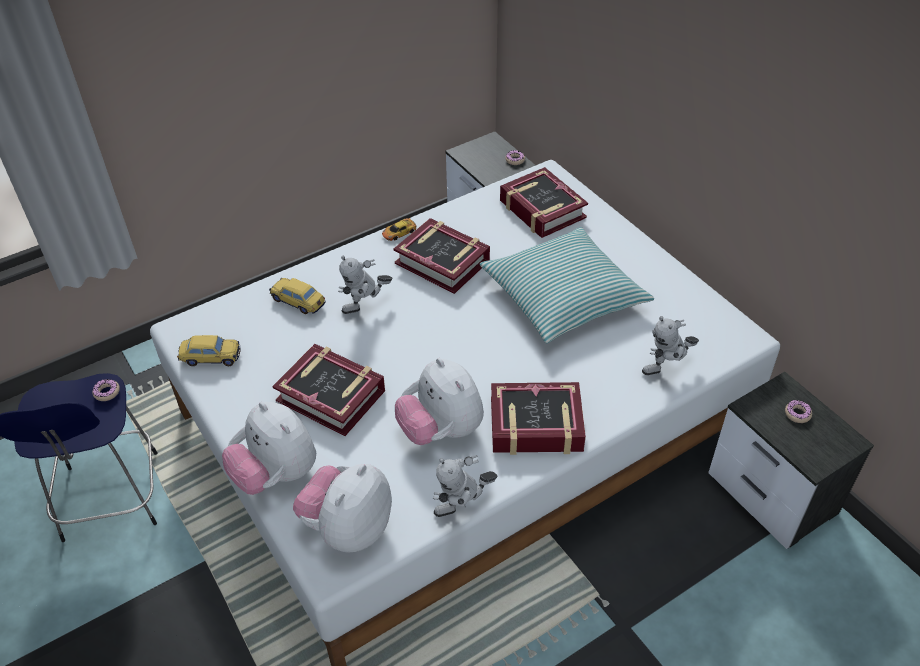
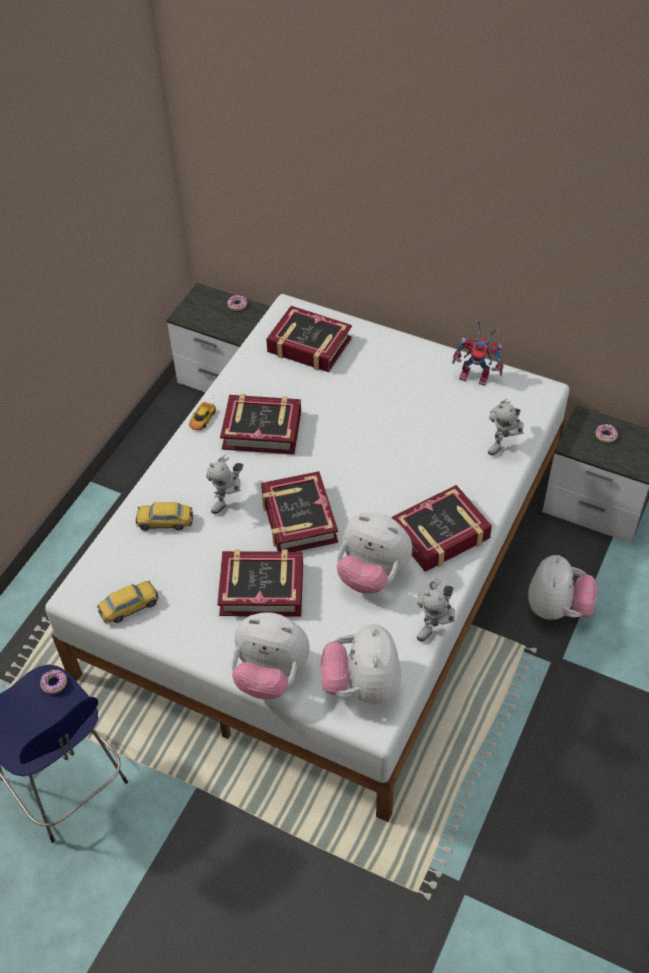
camera: 30 degrees left, 5 degrees up
pillow [480,227,654,344] -> none
none -> book [261,471,338,552]
none -> toy robot [452,319,504,386]
none -> plush toy [528,555,597,620]

